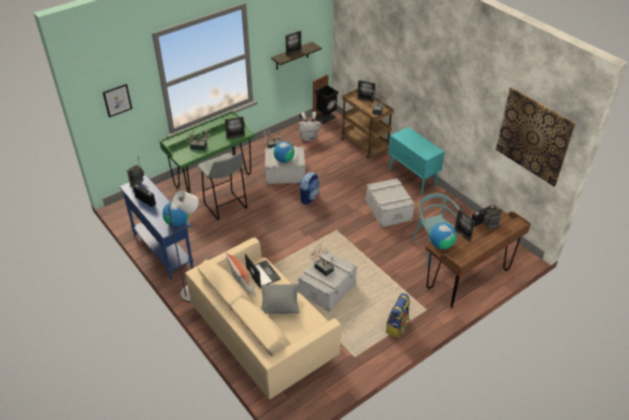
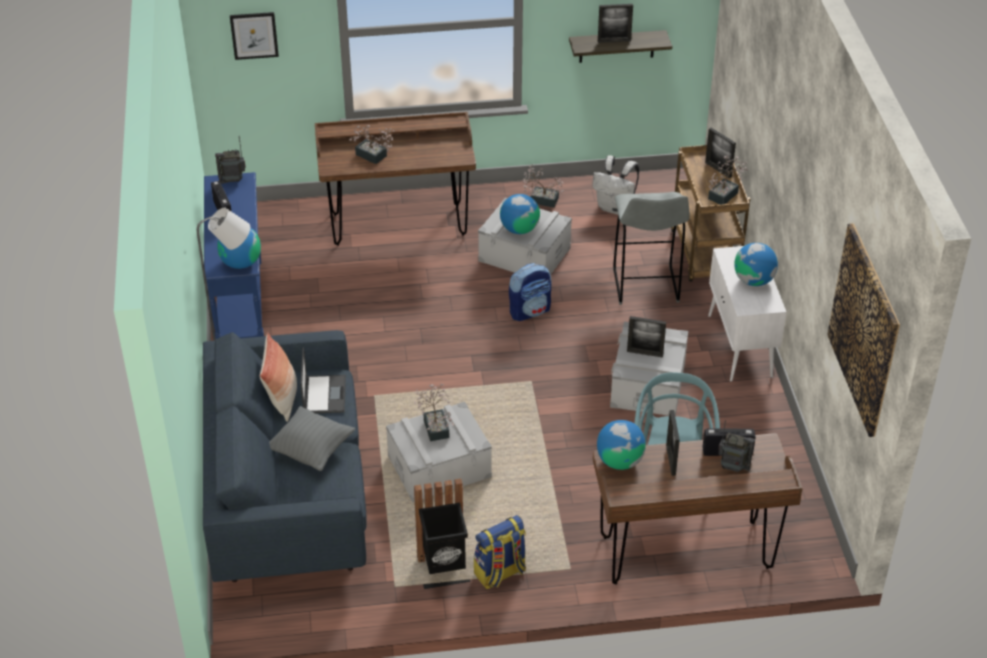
camera: 30 degrees right, 0 degrees up
green desk [159,111,254,194] -> brown desk [315,112,476,246]
beige sofa [185,238,341,400] -> blue sofa [203,330,367,582]
grey stool [197,152,247,221] -> grey stool moved to [613,192,689,305]
picture frame [225,116,245,139] -> picture frame moved to [627,316,666,358]
black trash can [313,74,338,124] -> black trash can moved to [414,479,471,589]
turquoise cabinet [389,127,445,195] -> white cabinet [708,246,786,382]
none -> globe [734,243,778,286]

